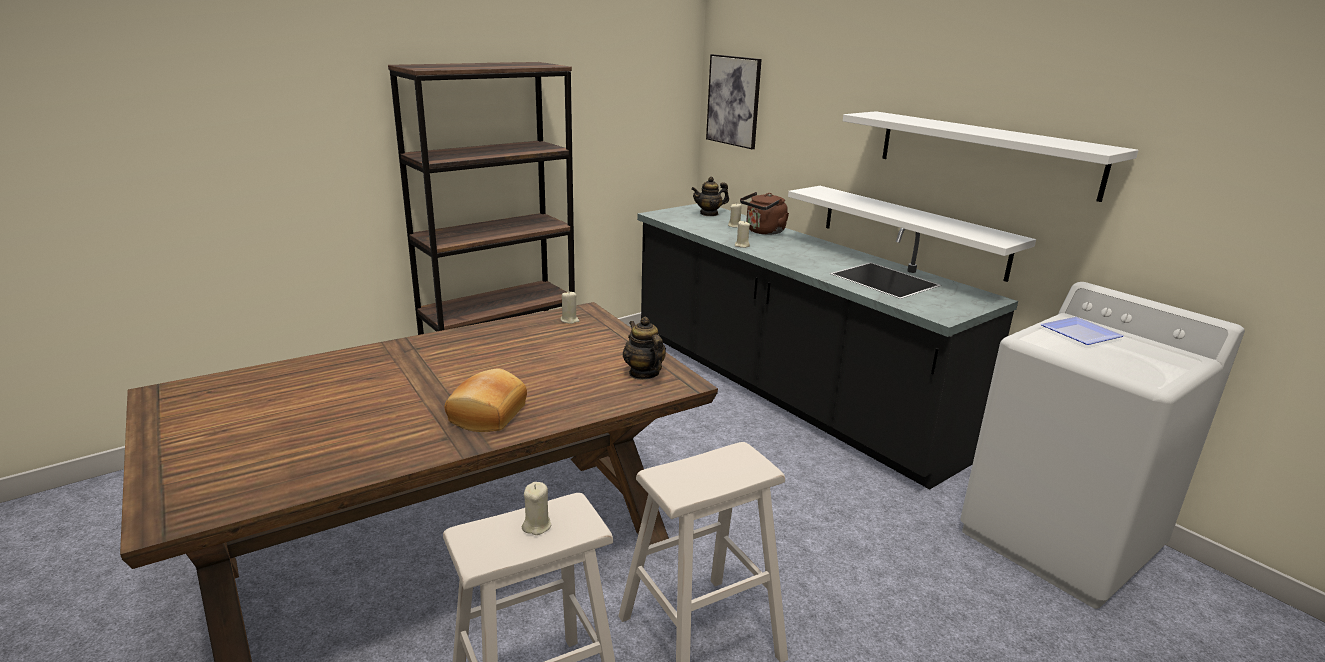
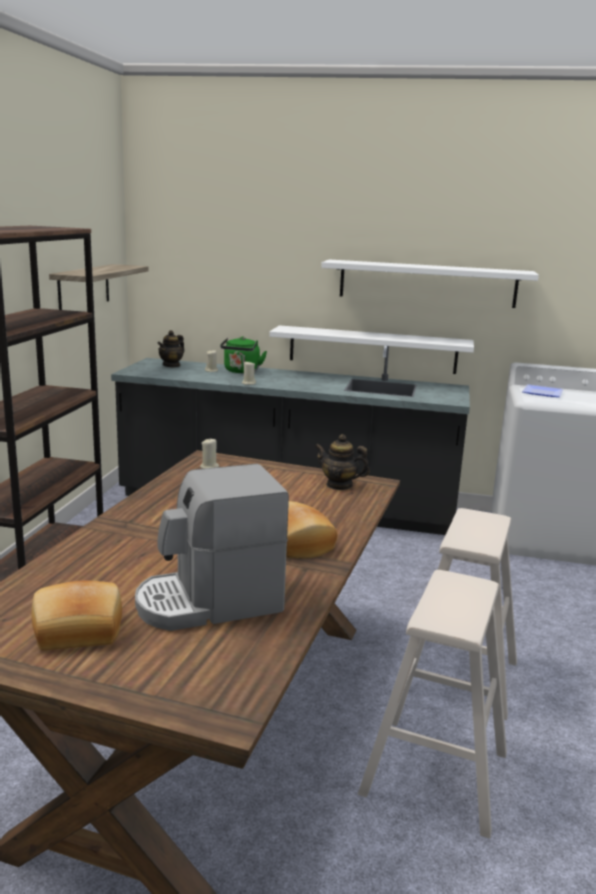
camera: 40 degrees left, 5 degrees down
beige candle [522,482,552,535] -> none
picture [706,54,762,149] -> none
brown kettle [740,192,789,235] -> green kettle [220,337,267,373]
none -> bread [32,581,122,651]
none -> shelf [49,264,148,310]
none -> coffee machine [135,464,289,631]

